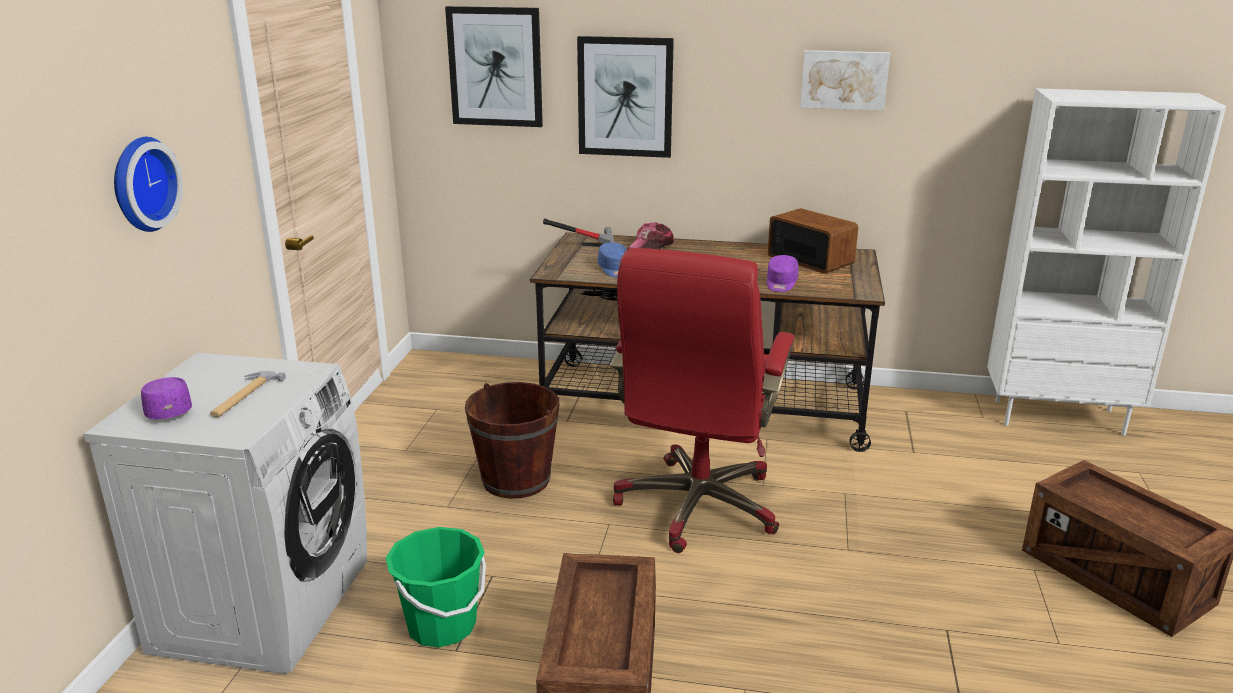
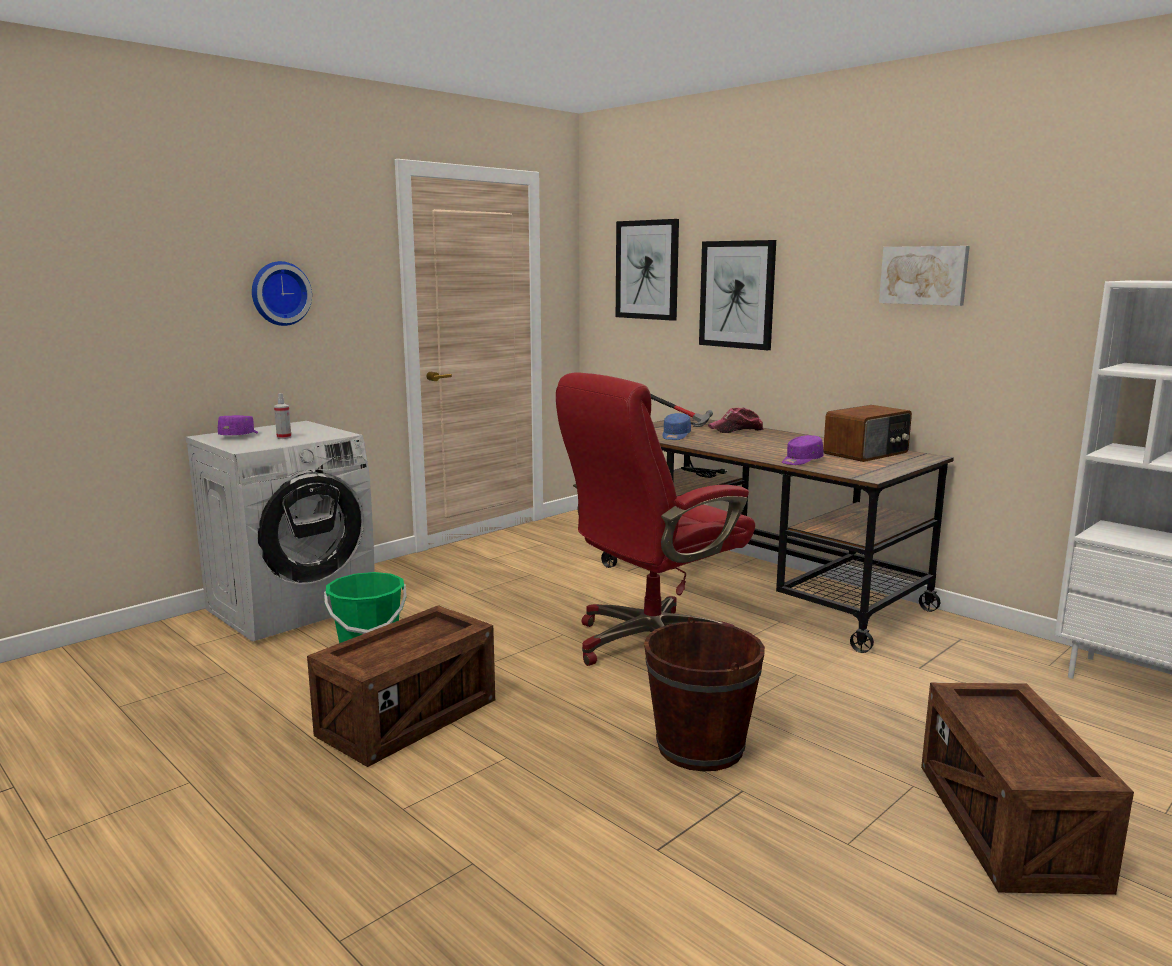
camera: 35 degrees right, 10 degrees down
hammer [210,371,286,417] -> spray bottle [274,393,291,439]
brown bucket [465,382,559,499] -> brown bucket moved to [644,617,765,772]
radio [768,208,858,274] -> radio turned 60 degrees clockwise [823,405,912,462]

